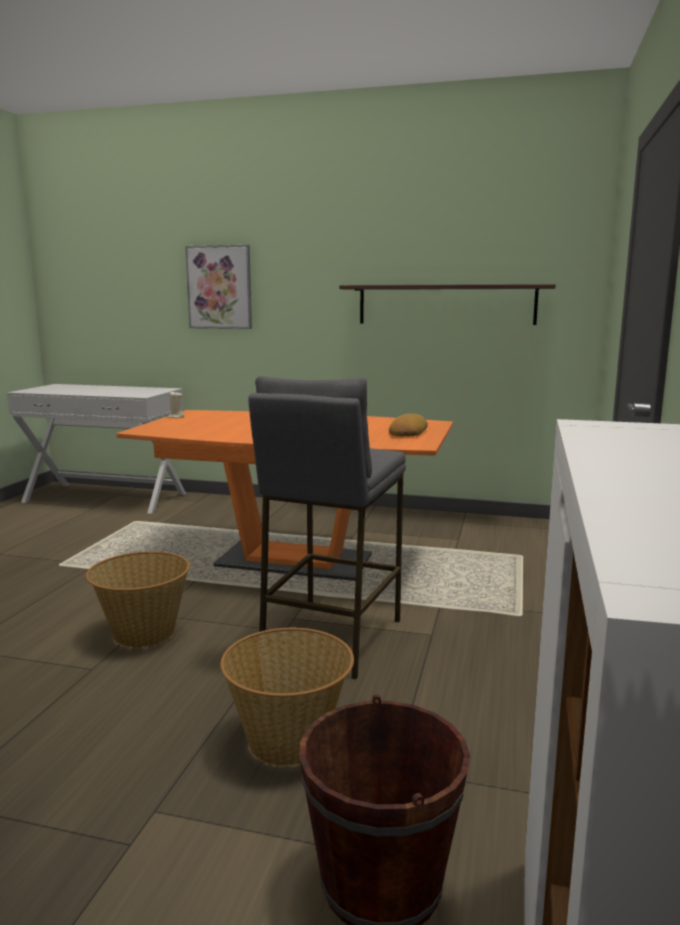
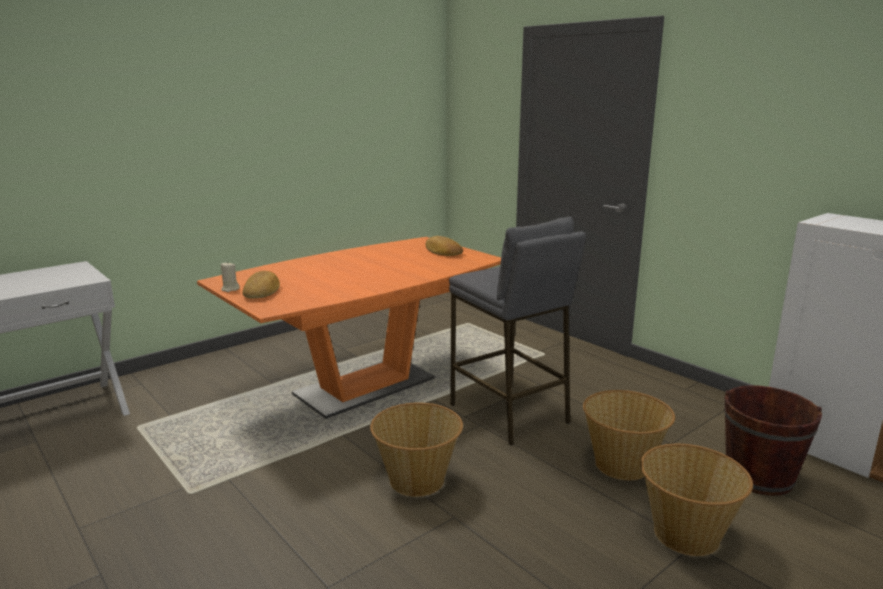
camera: 55 degrees left, 5 degrees up
picture [185,245,252,329] -> none
shelf [339,284,556,325] -> none
none -> bread [242,271,280,299]
none -> basket [640,444,753,556]

